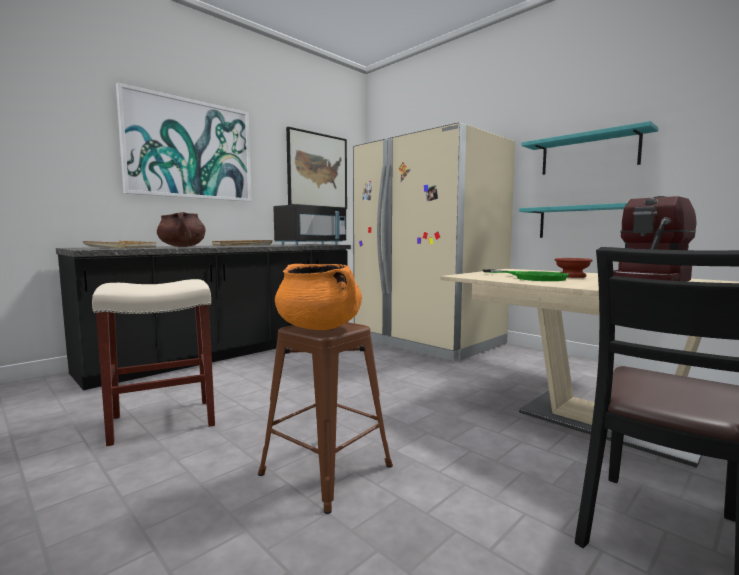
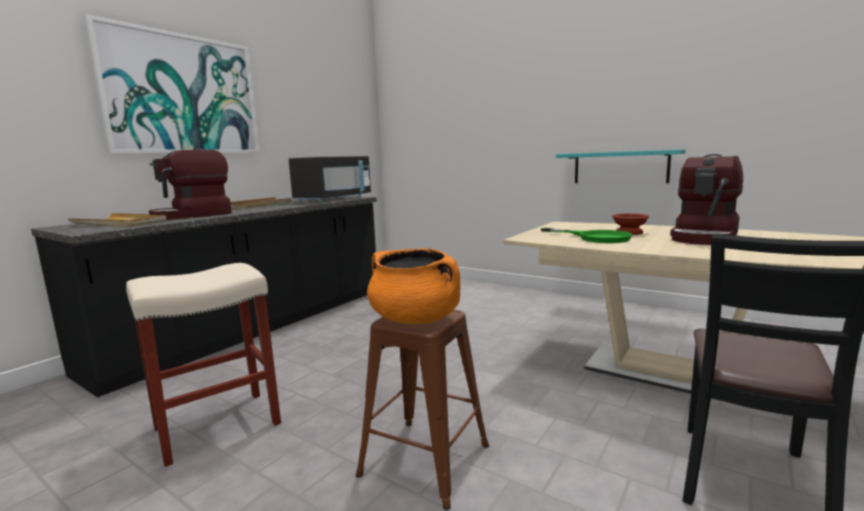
camera: 10 degrees left, 5 degrees up
brown cooking pot [157,212,206,247] -> coffee machine [149,148,232,220]
picture [286,127,347,209] -> none
beige fridge [353,122,515,361] -> none
turquoise shelf [521,121,658,175] -> none

